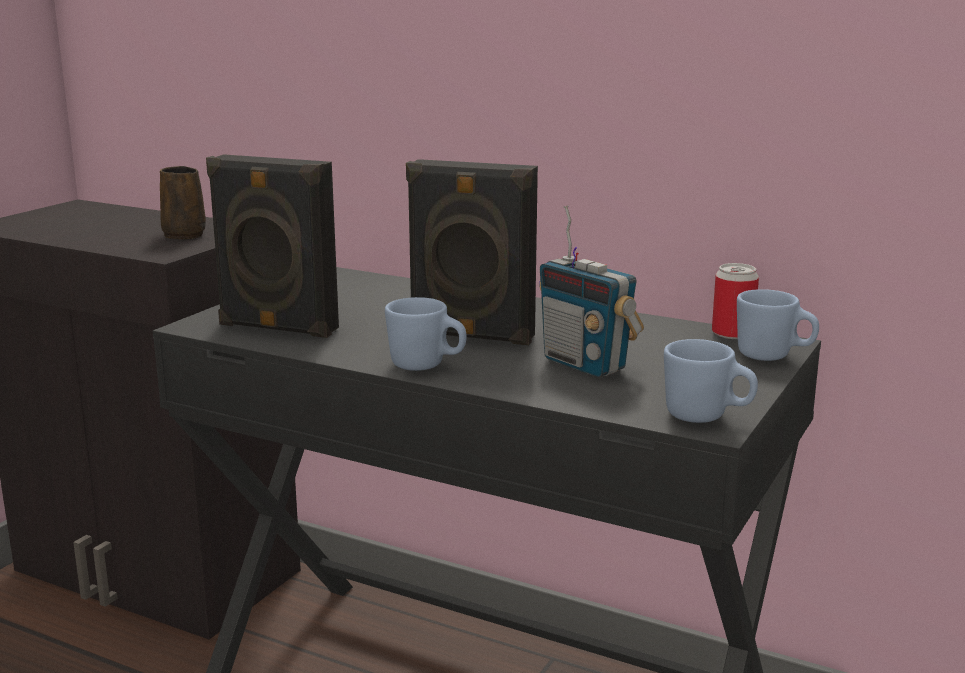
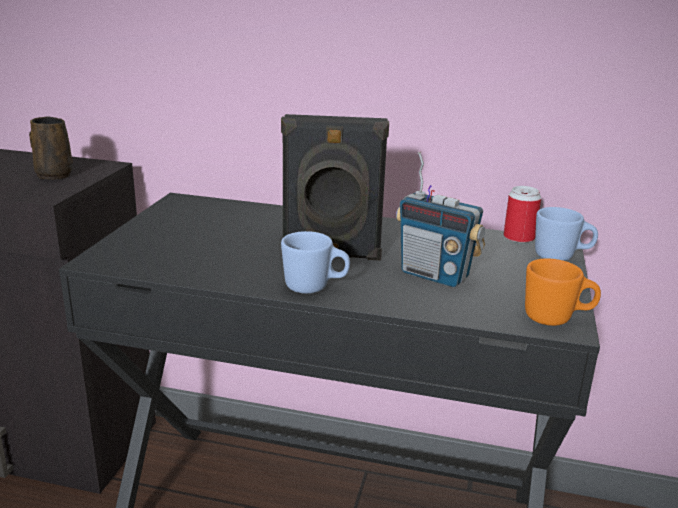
camera: 15 degrees left, 5 degrees up
black speaker [206,154,339,338] -> none
blue mug [664,339,758,423] -> orange mug [525,258,601,326]

